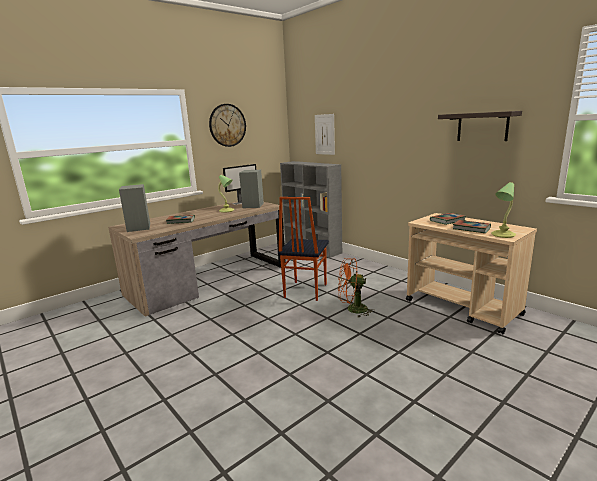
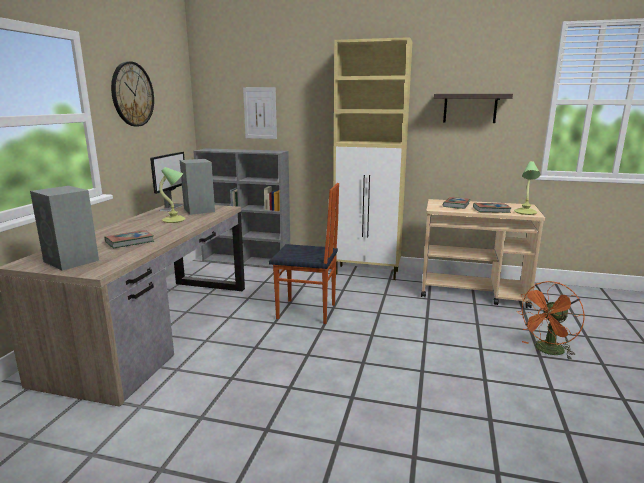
camera: 35 degrees left, 0 degrees up
chair [278,197,329,301] -> chair turned 60 degrees counterclockwise [269,183,339,324]
orange fan [338,258,375,318] -> orange fan moved to [517,281,585,360]
none -> beige cabinet [333,37,412,280]

